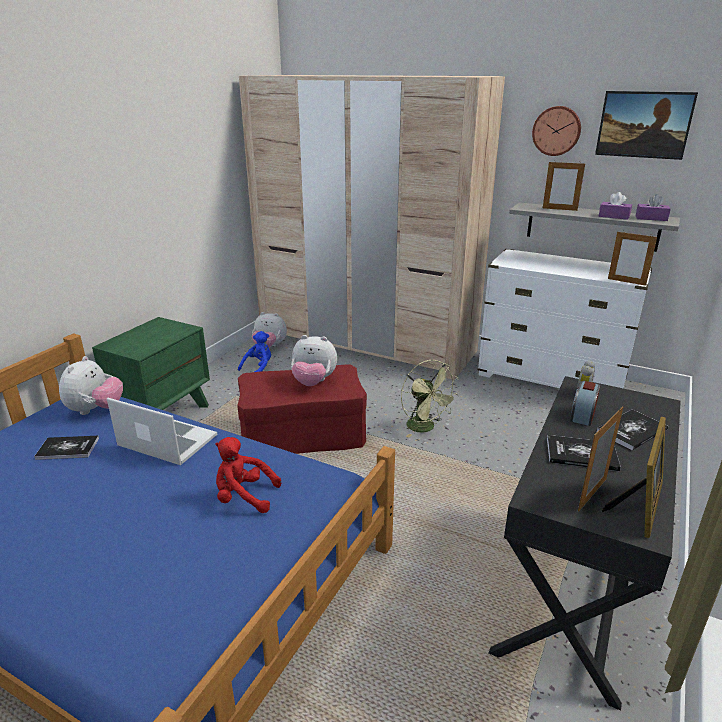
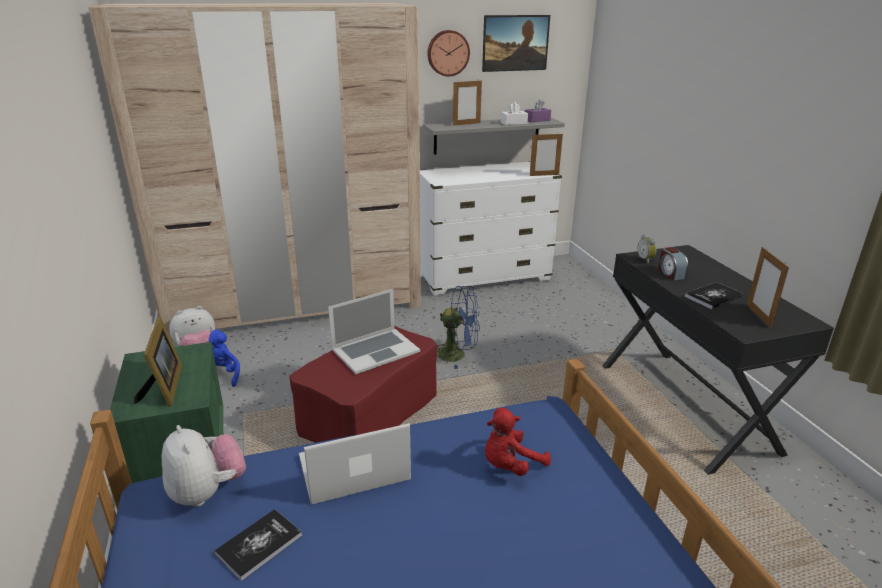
camera: 45 degrees left, 0 degrees up
plush toy [291,335,337,386] -> laptop [328,289,420,374]
green fan [401,360,459,438] -> blue fan [437,286,480,369]
book [597,409,668,451] -> none
purple tissue box [599,192,632,220] -> white tissue box [501,102,528,125]
picture frame [601,417,666,538] -> picture frame moved to [134,317,182,407]

